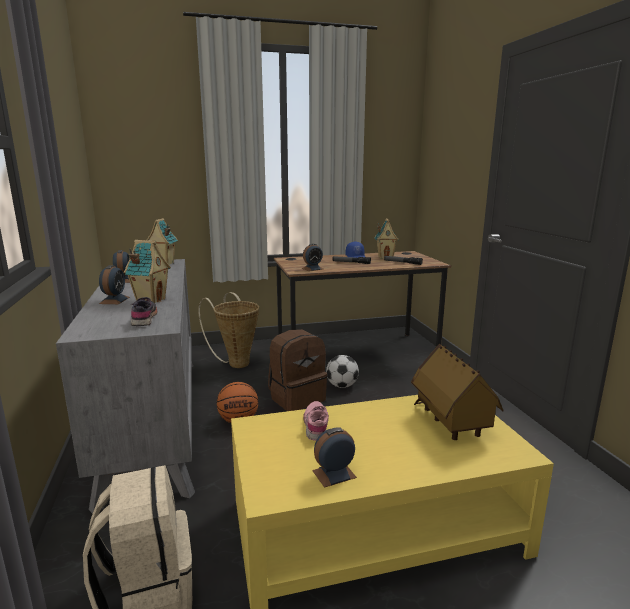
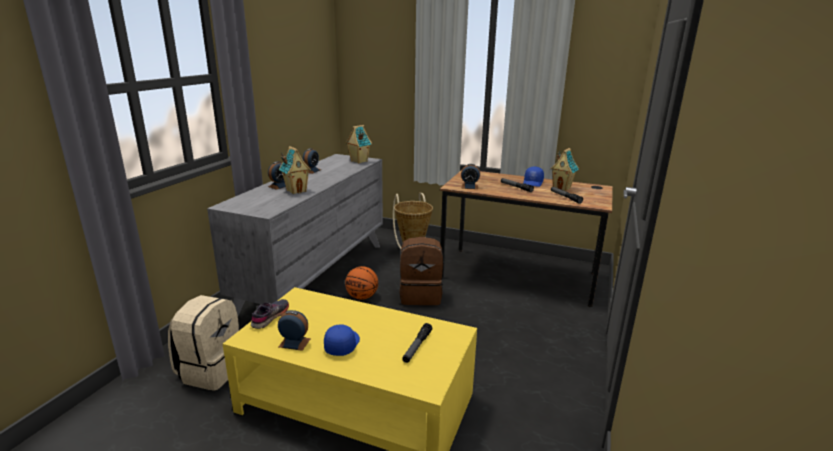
camera: 35 degrees right, 5 degrees up
grey shoe [131,297,157,326] -> grey shoe moved to [251,299,289,329]
pink shoe [303,401,329,441] -> none
football [326,355,359,388] -> none
toy house [411,344,503,440] -> flashlight [402,323,432,363]
none -> blue cap [324,324,360,356]

